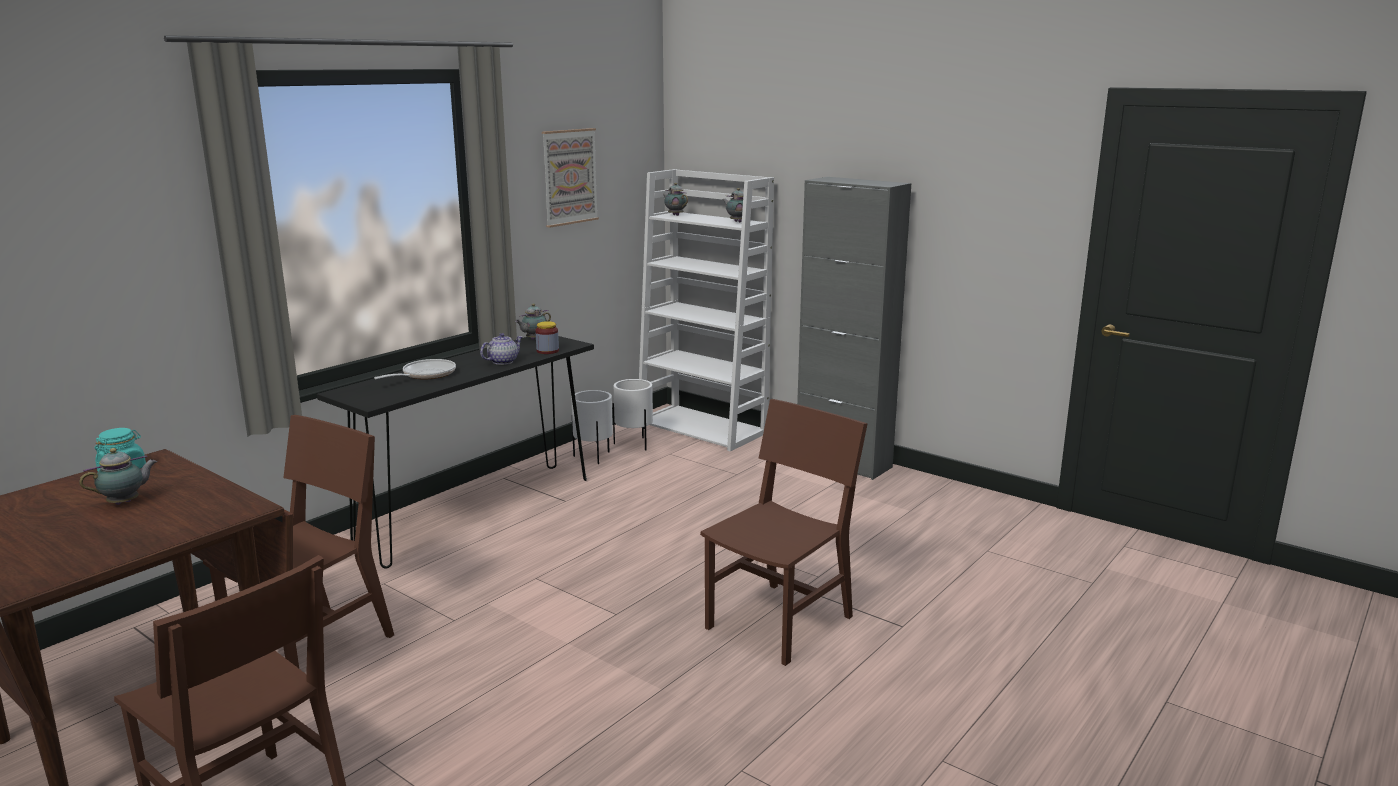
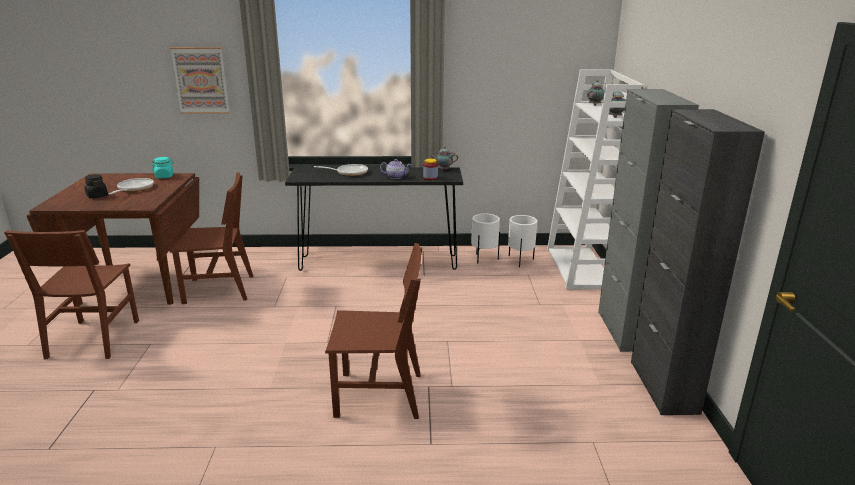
camera: 50 degrees right, 5 degrees up
teapot [79,448,157,505] -> frying pan [109,178,154,195]
picture [542,128,599,228] -> picture moved to [170,47,230,114]
none -> black jar [85,174,108,198]
none -> black cabinet [631,109,765,415]

